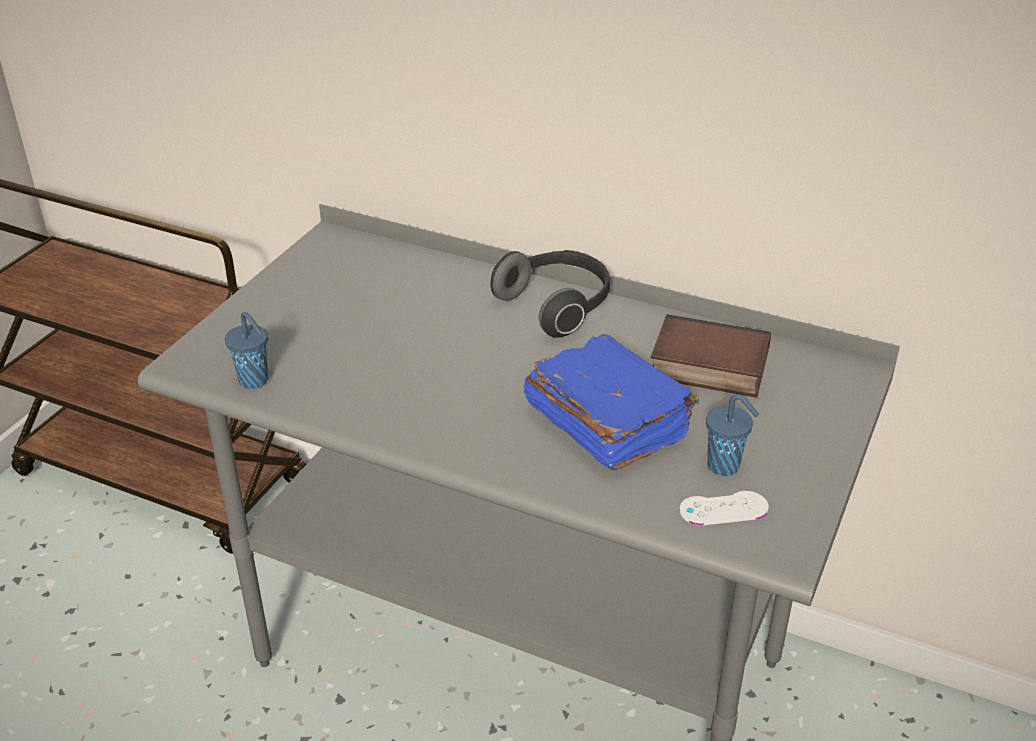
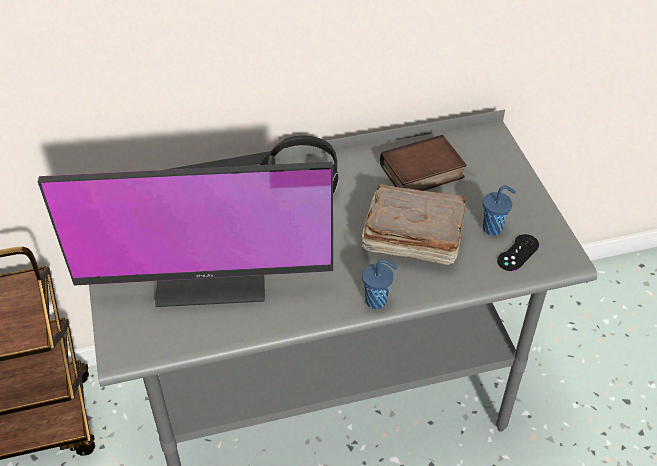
camera: 40 degrees left, 10 degrees up
blue cup [225,312,268,389] -> blue cup moved to [362,259,397,309]
blue book [524,334,699,470] -> brown book [361,184,467,265]
white game controller [679,491,769,525] -> black game controller [497,234,539,271]
none -> monitor [38,162,333,307]

